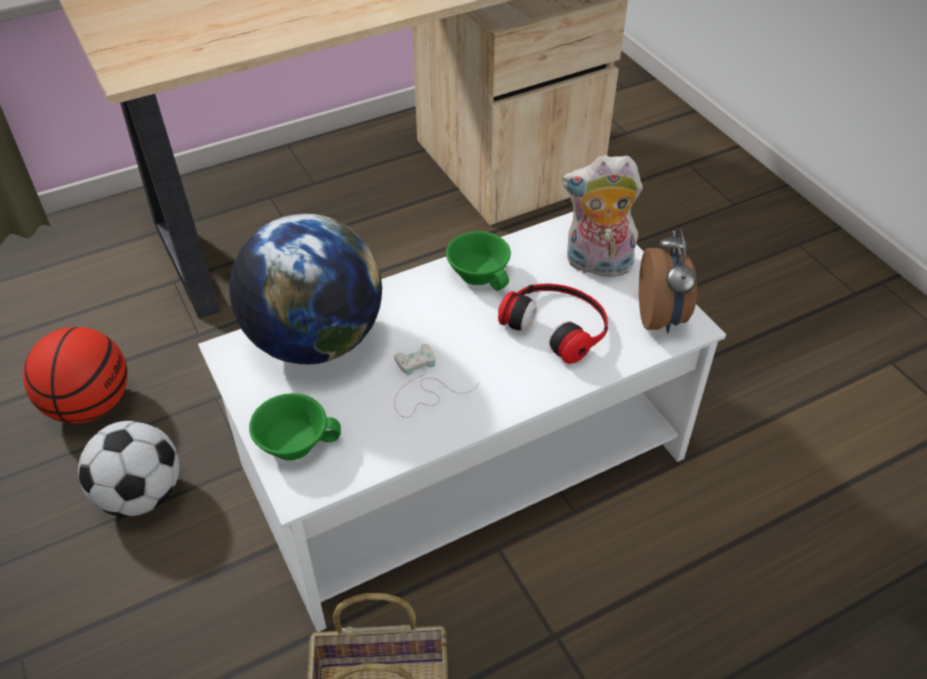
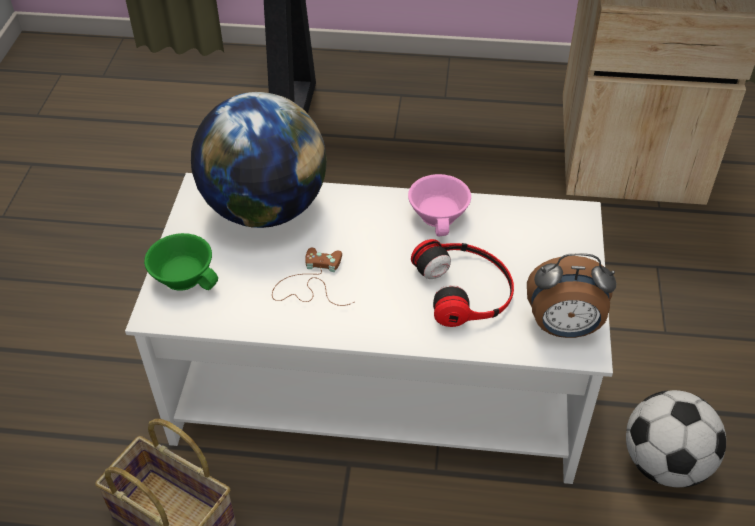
camera: 35 degrees right, 0 degrees up
basketball [23,327,128,423] -> none
football [78,420,179,517] -> football moved to [626,390,726,487]
white game controller [394,344,480,418] -> brown game controller [272,248,354,306]
green cup [446,231,511,291] -> pink cup [408,174,471,236]
plush toy [562,155,643,277] -> none
alarm clock [639,229,697,333] -> alarm clock turned 60 degrees clockwise [527,253,616,338]

